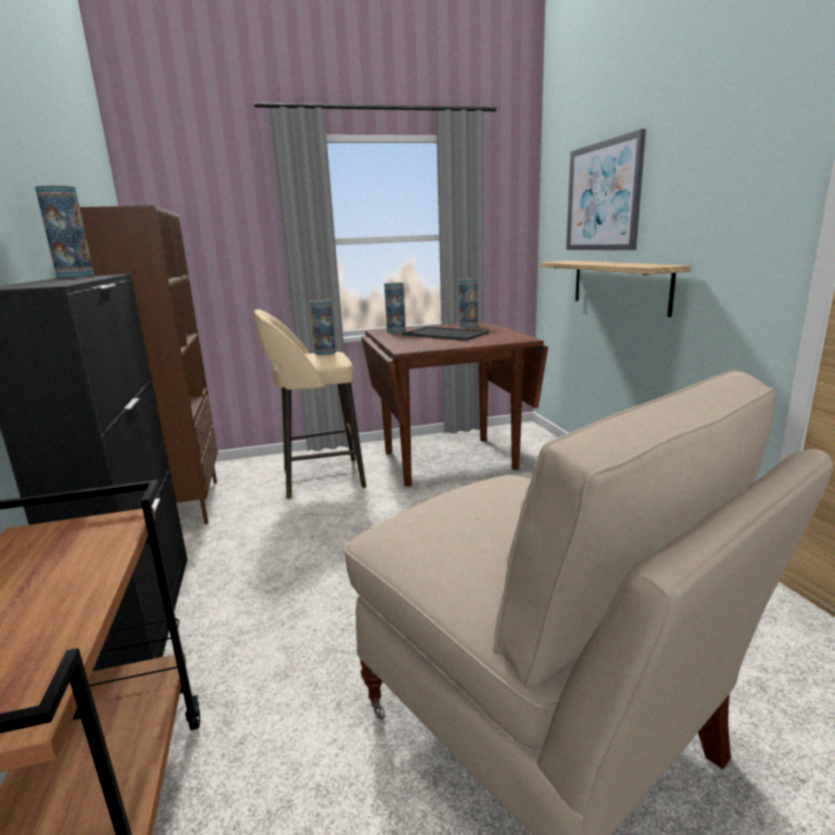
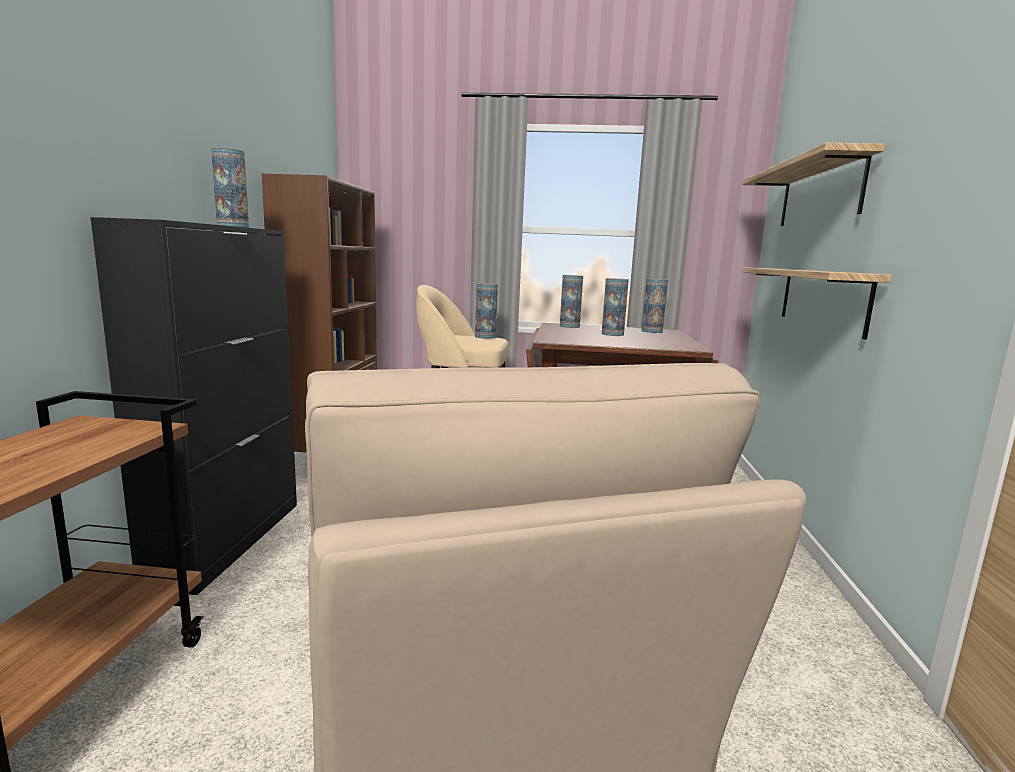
camera: 20 degrees right, 5 degrees down
tray [402,326,489,341] -> vase [602,278,629,336]
picture [566,129,646,250] -> shelf [743,142,885,226]

